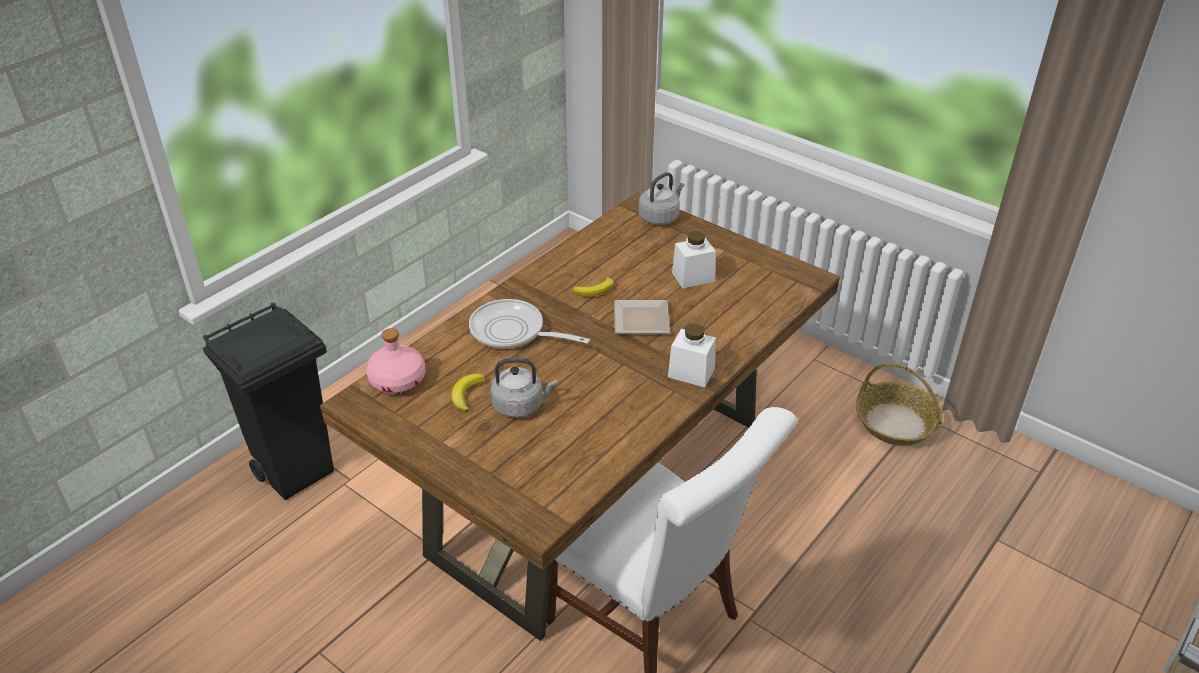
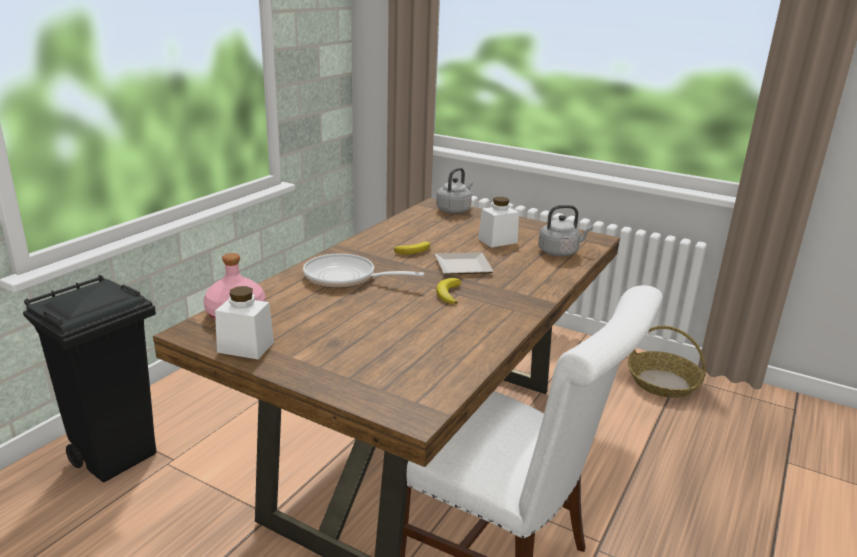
camera: 10 degrees left, 15 degrees down
banana [451,374,486,412] -> banana moved to [436,278,461,304]
grey kettle [490,358,557,418] -> grey kettle moved to [538,205,593,256]
white jar [668,324,716,387] -> white jar moved to [215,286,274,359]

